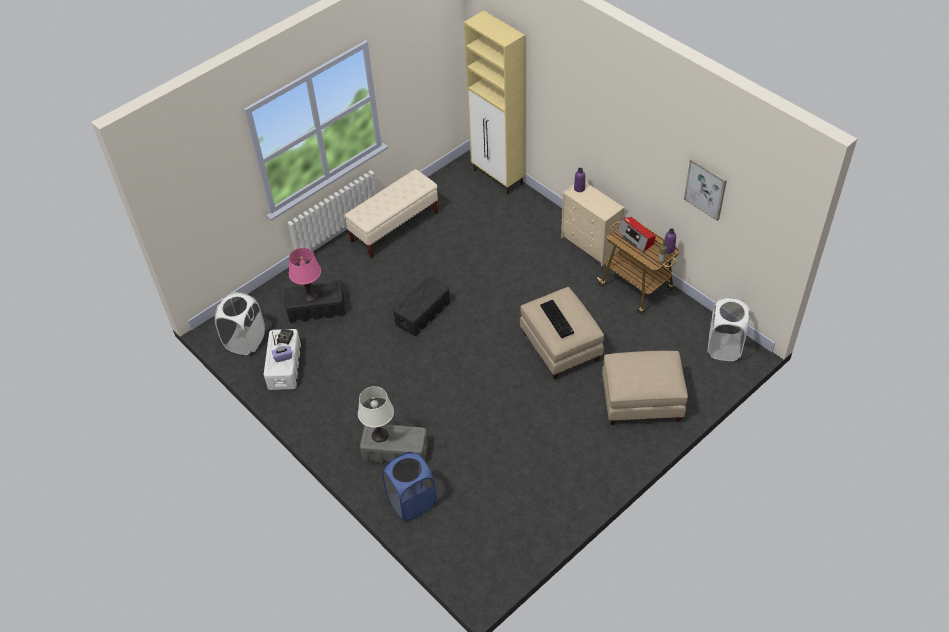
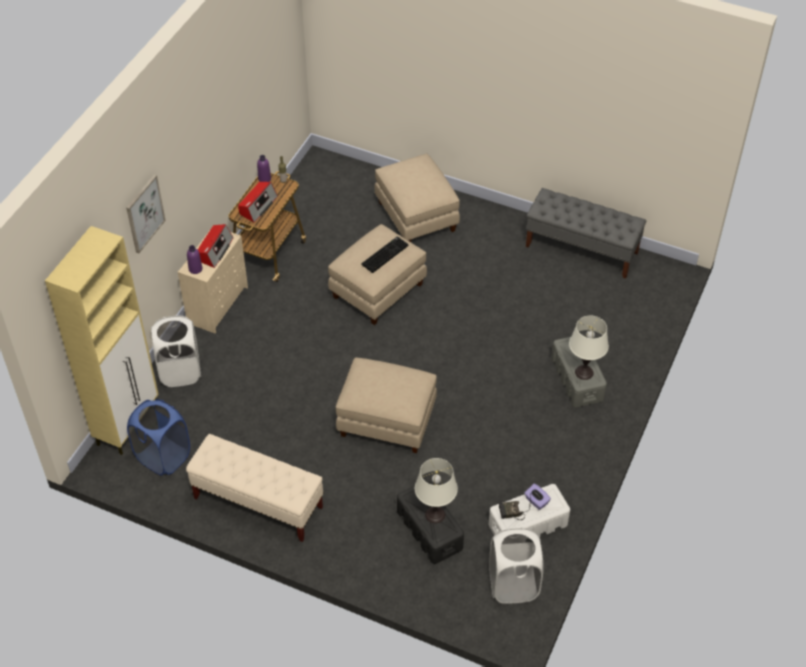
camera: 115 degrees left, 0 degrees up
pink table lamp [289,248,321,302] -> white table lamp [415,458,458,523]
blue laundry basket [382,452,437,521] -> blue laundry basket moved to [127,399,190,475]
black storage box [393,276,450,336] -> beige ottoman [336,357,437,453]
picture [684,158,727,221] -> picture moved to [126,174,166,253]
white laundry basket [707,297,750,361] -> white laundry basket moved to [151,315,201,387]
none -> radio [198,224,233,268]
none -> grey bench [526,188,646,279]

